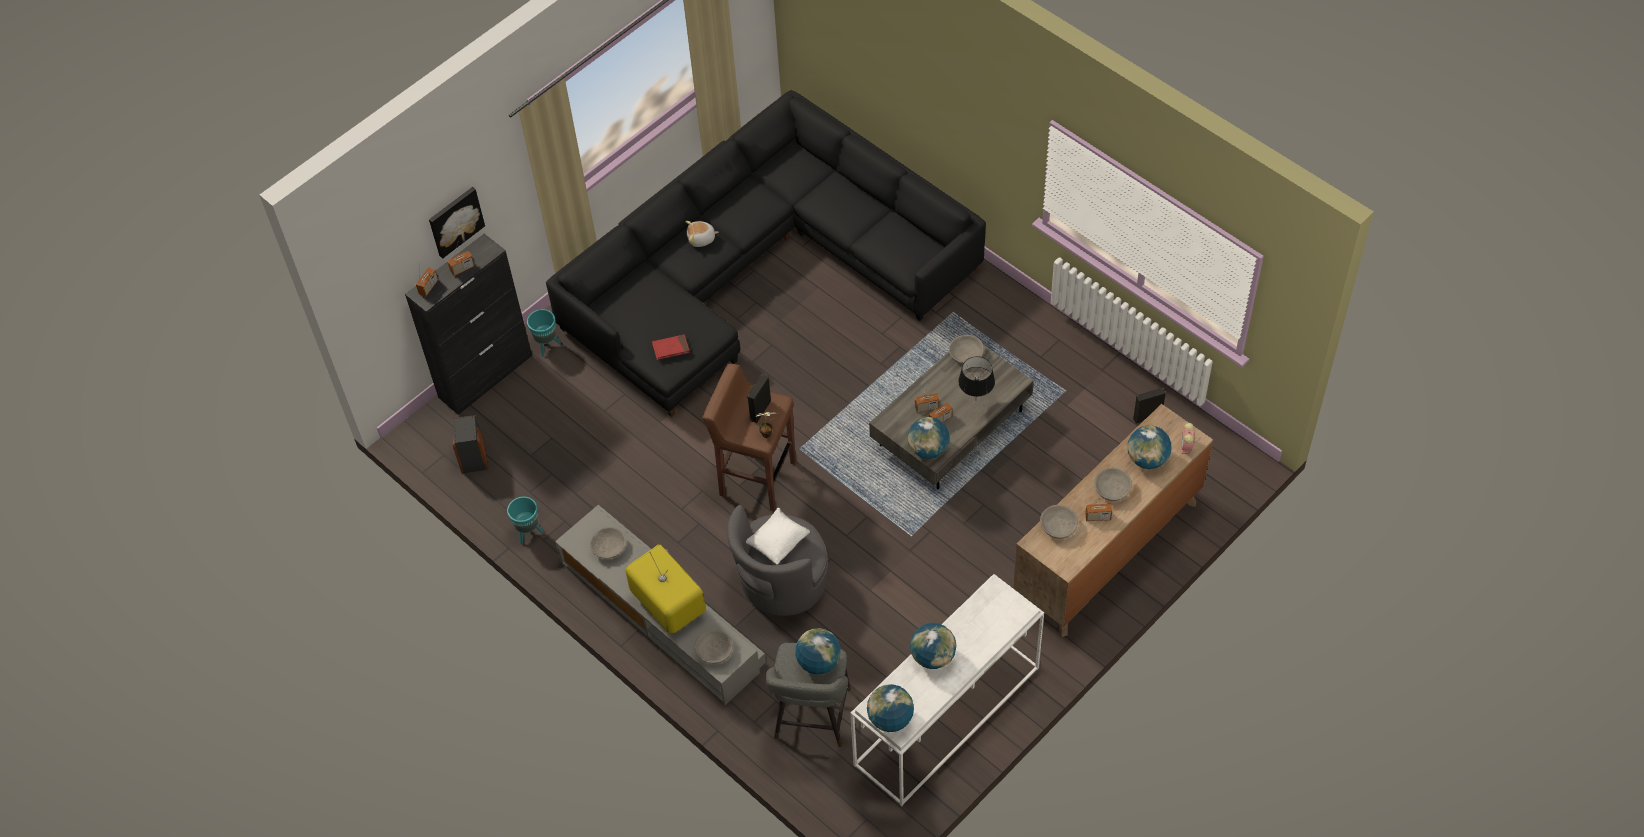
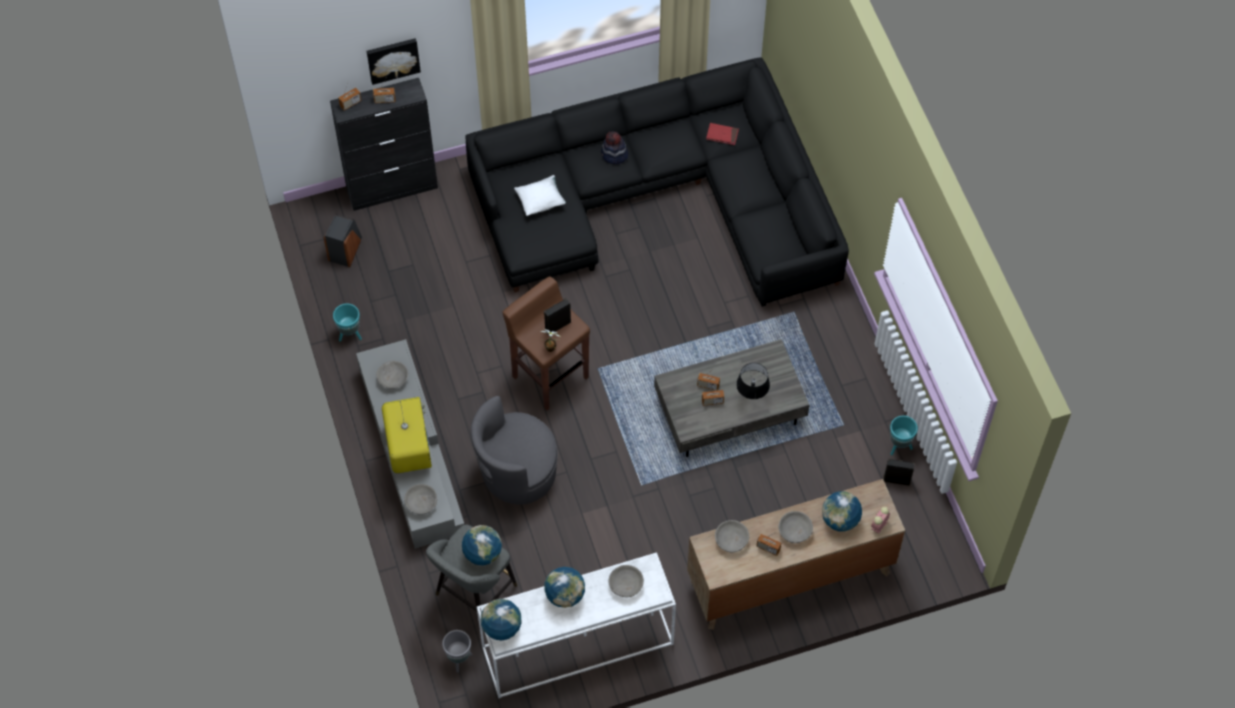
camera: 25 degrees right, 5 degrees up
turquoise planter [527,309,561,357] -> turquoise planter moved to [890,415,918,455]
red book [652,334,690,360] -> red book moved to [706,123,739,145]
plush toy [685,221,719,247] -> hat [601,131,628,164]
white pillow [746,508,810,564] -> white pillow moved to [514,175,566,216]
globe [908,417,949,459] -> none
grey bowl [949,335,984,364] -> grey bowl moved to [608,565,644,597]
none -> grey planter [442,630,472,672]

